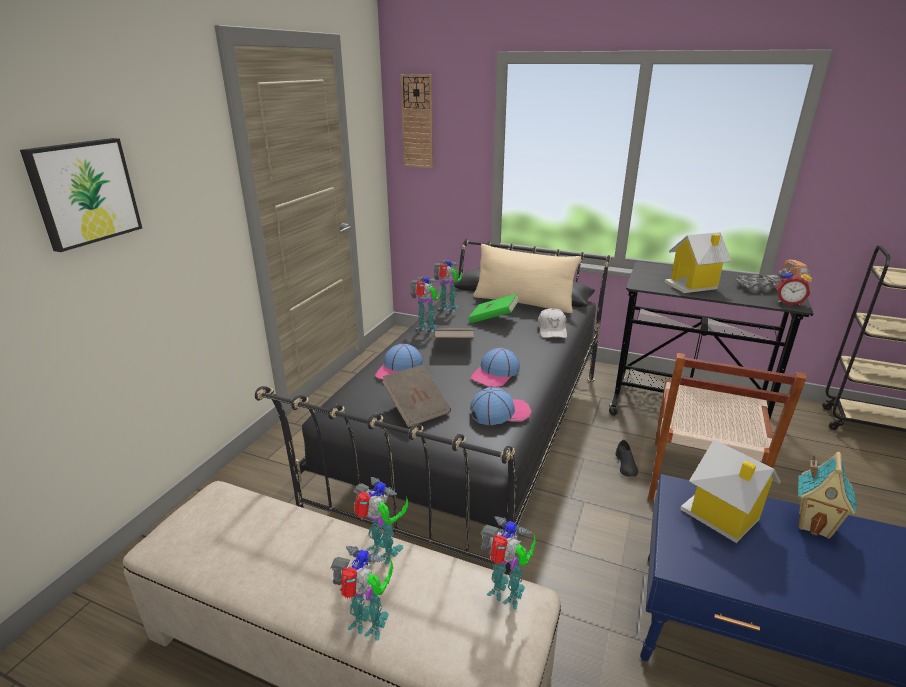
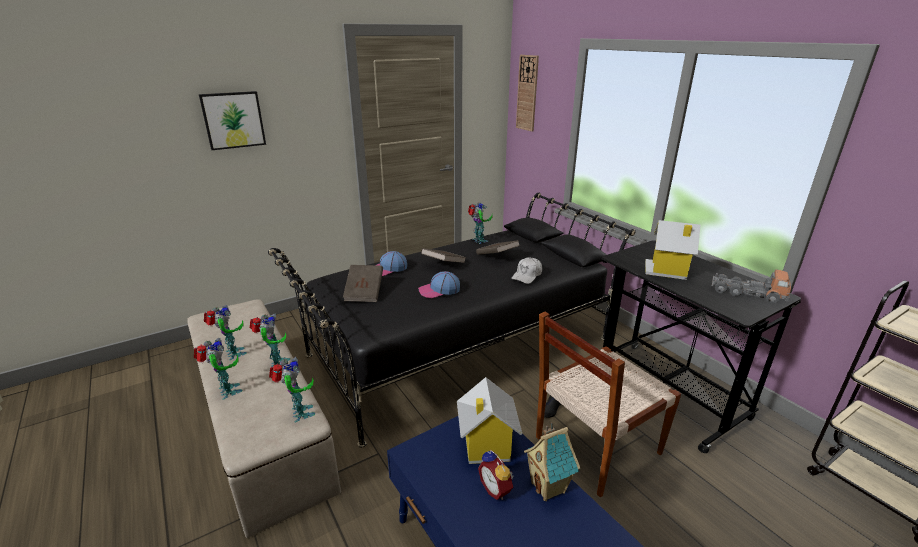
camera: 35 degrees right, 0 degrees up
toy robot [410,276,441,332] -> toy robot moved to [204,305,247,360]
green book [469,294,520,323] -> brown book [476,240,520,255]
cap [470,387,532,425] -> none
beige pillow [473,244,581,313] -> none
alarm clock [776,267,812,305] -> alarm clock moved to [478,450,513,500]

